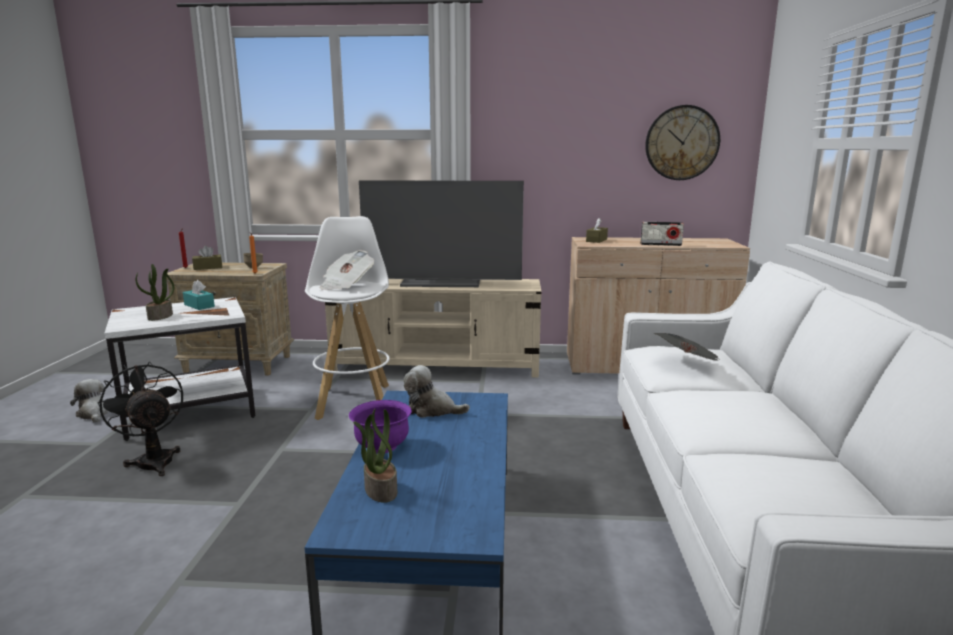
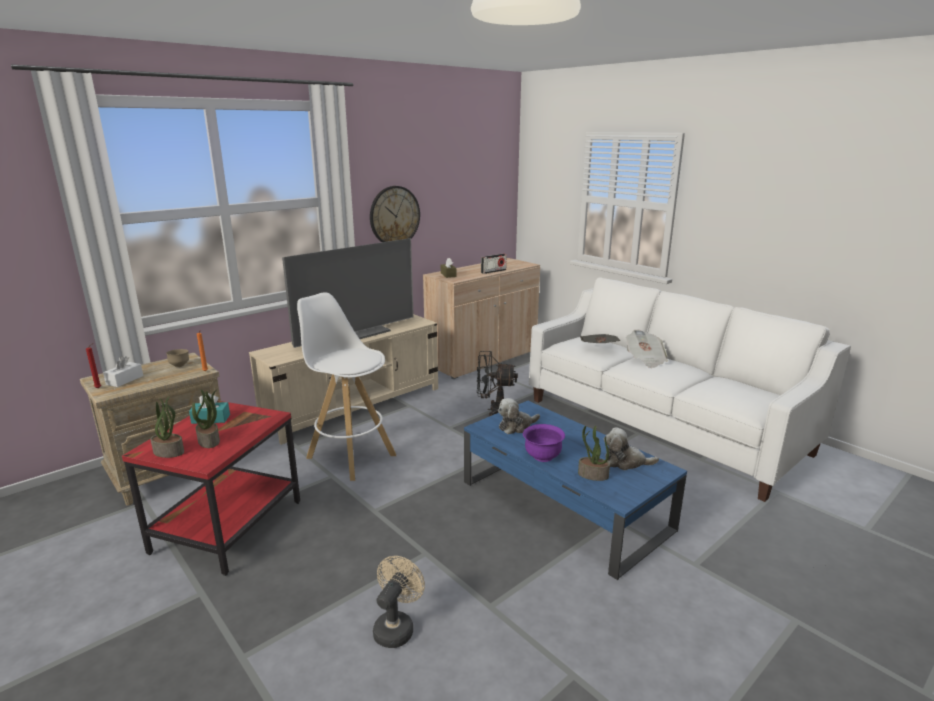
camera: 45 degrees left, 5 degrees up
plush toy [70,379,109,423] -> plush toy moved to [604,427,659,470]
black fan [98,361,183,476] -> black fan moved to [477,351,518,416]
white side table [104,297,255,441] -> red side table [122,401,300,576]
brown tissue box [192,246,222,270] -> white tissue box [103,356,143,387]
newspaper [320,250,374,290] -> newspaper moved to [626,330,668,368]
wall clock [645,105,720,180] -> wall clock moved to [370,186,420,242]
none -> potted plant [150,396,184,458]
none -> beige fan [373,556,425,648]

